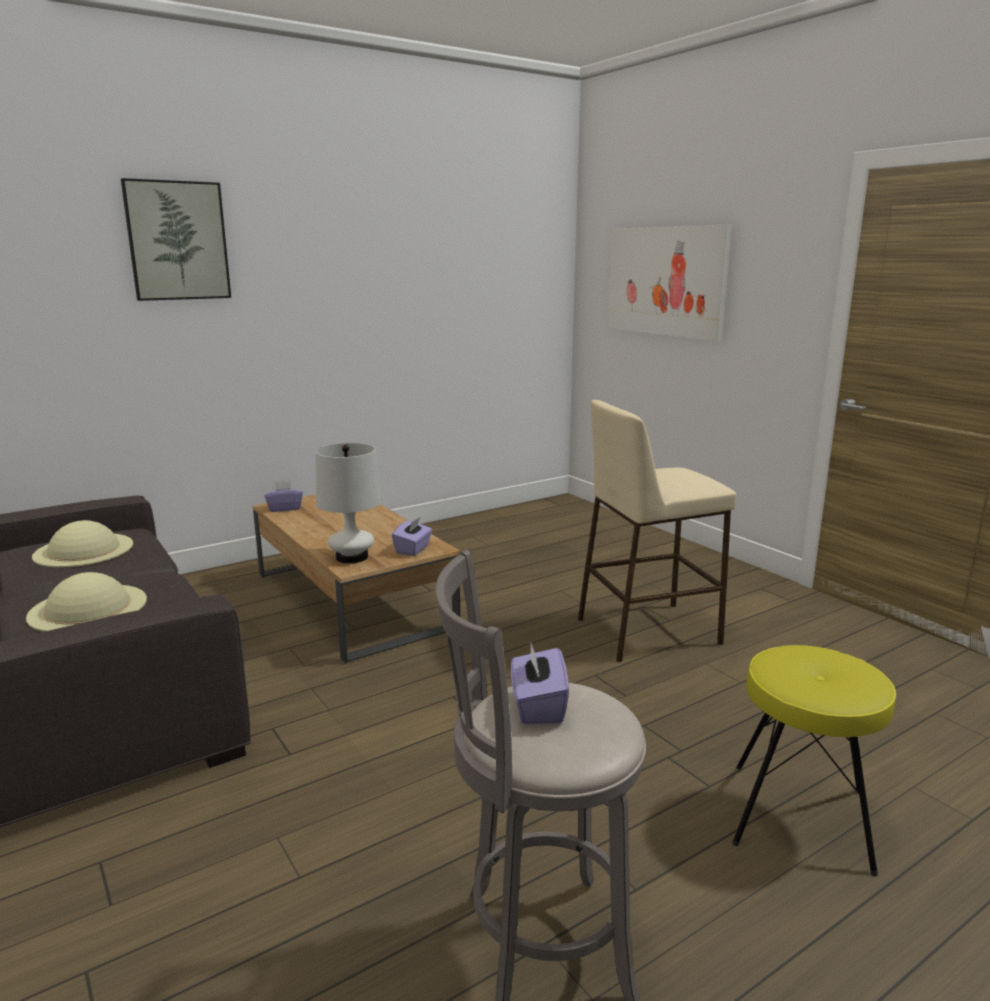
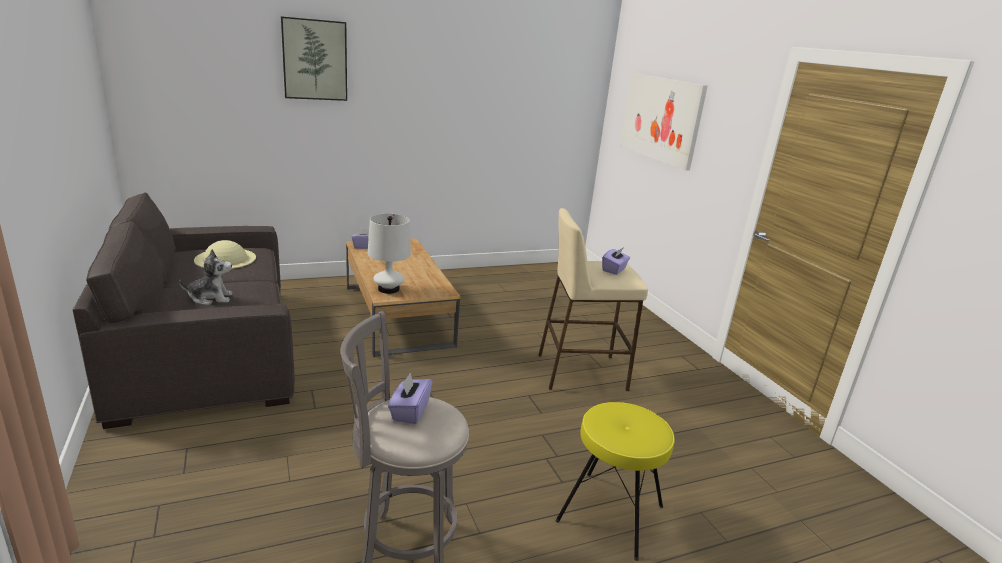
camera: 10 degrees right, 5 degrees up
beige hat [26,572,147,632] -> plush toy [179,249,232,305]
purple tissue box [392,517,432,556] -> purple tissue box moved to [602,247,630,275]

